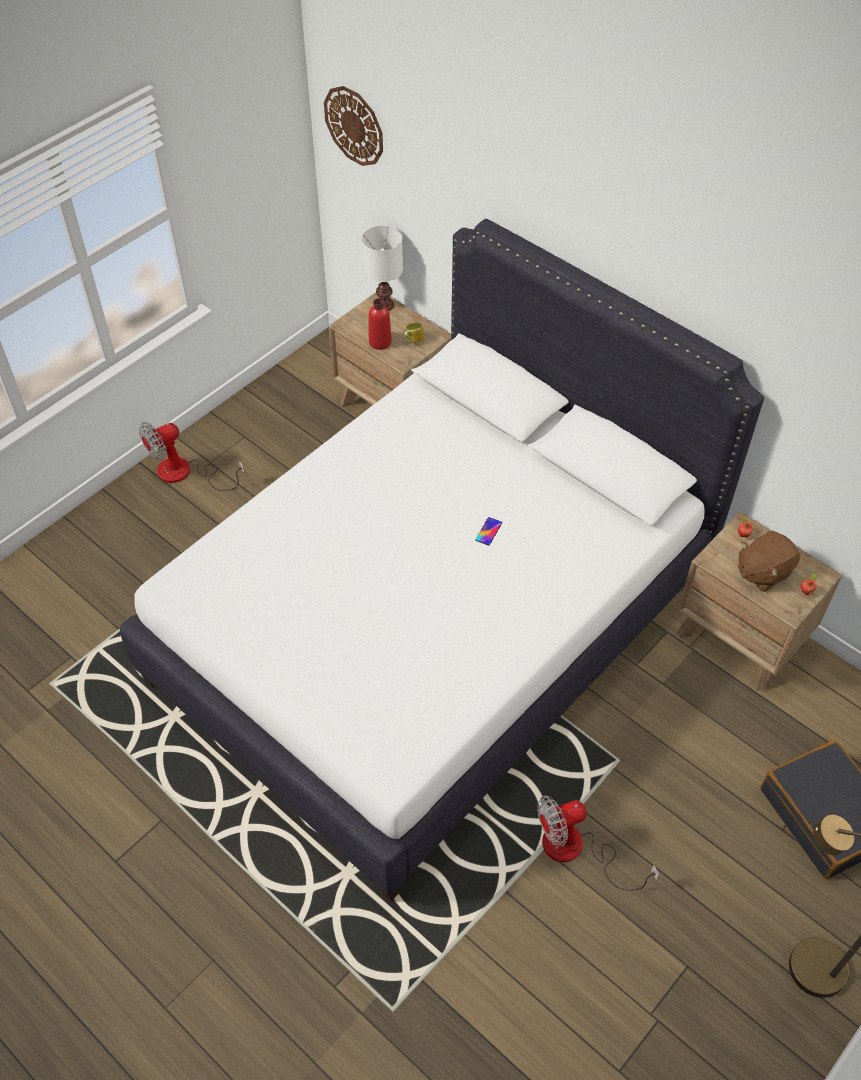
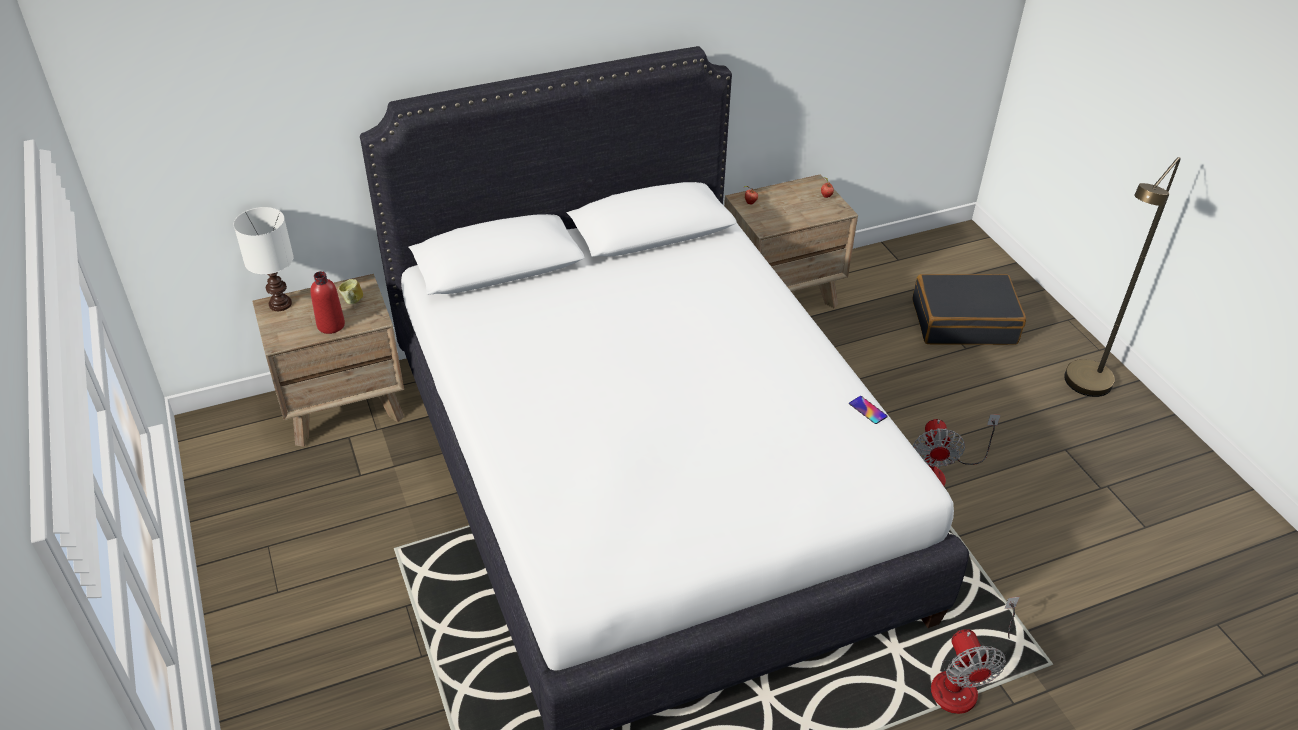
camera: 65 degrees left, 10 degrees down
fan [139,422,245,491] -> fan moved to [931,597,1019,714]
wall clock [324,86,383,166] -> none
phone [475,517,502,546] -> phone moved to [849,396,888,424]
brown plush toy [737,531,800,592] -> none

